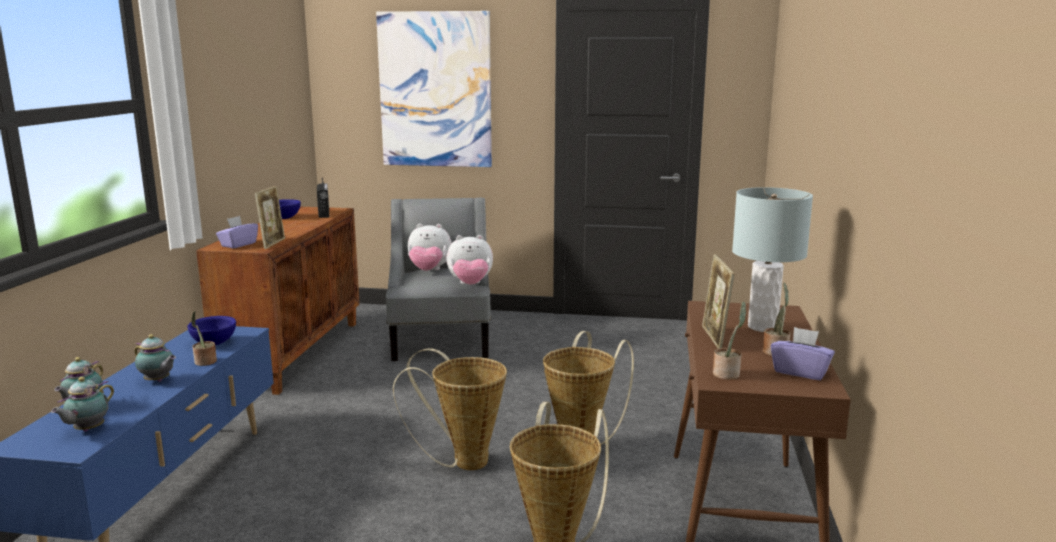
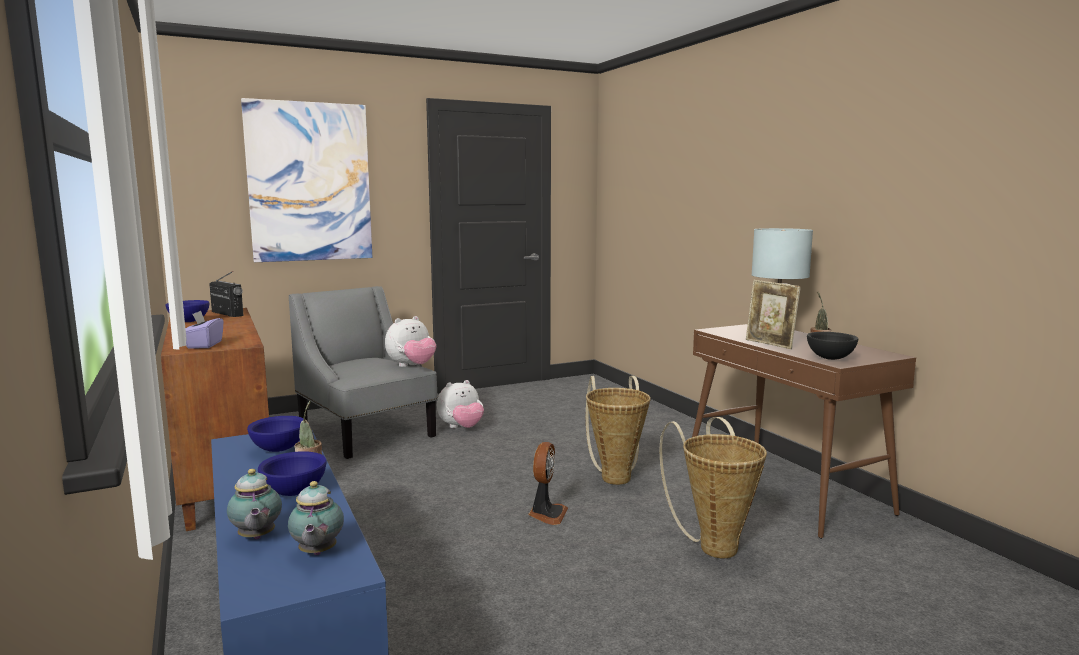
camera: 35 degrees left, 5 degrees down
teapot [134,334,176,382] -> blue bowl [258,451,327,496]
picture frame [255,186,285,249] -> none
basket [393,348,507,470] -> fan [528,442,568,525]
plush toy [408,224,452,271] -> plush toy moved to [437,380,484,428]
potted plant [713,302,746,380] -> black bowl [807,332,859,360]
purple tissue box [771,327,835,380] -> none

